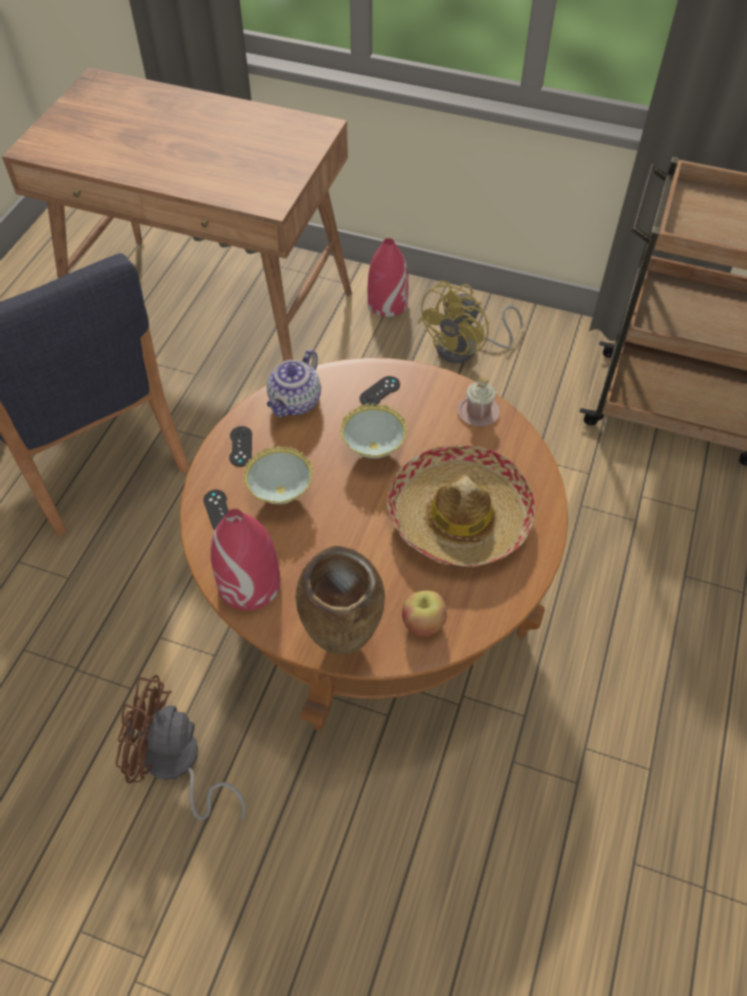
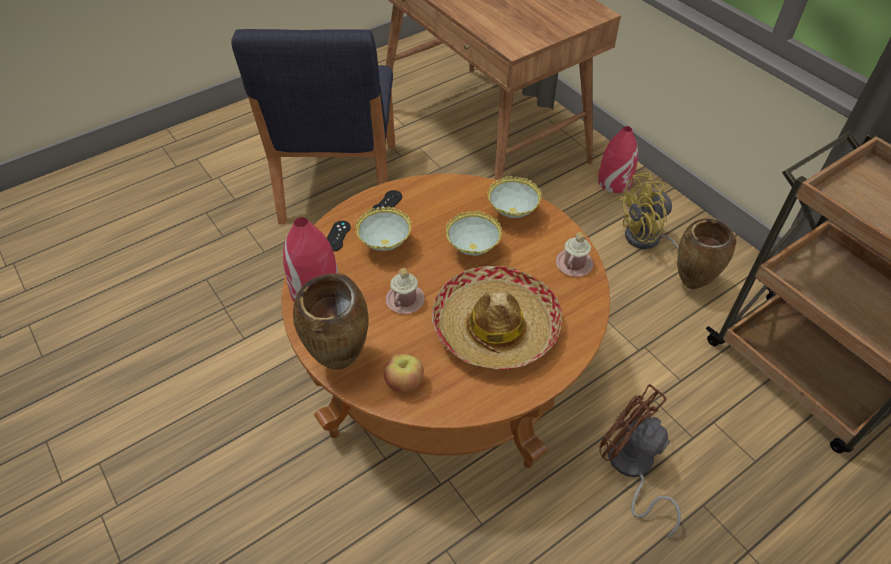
camera: 35 degrees right, 5 degrees down
brown fan [116,675,246,821] -> brown fan moved to [599,384,681,537]
teapot [267,349,321,417] -> none
black game controller [359,376,400,407] -> bowl [487,176,542,218]
none -> pink mug [386,268,425,314]
none -> brown vase [677,219,736,289]

